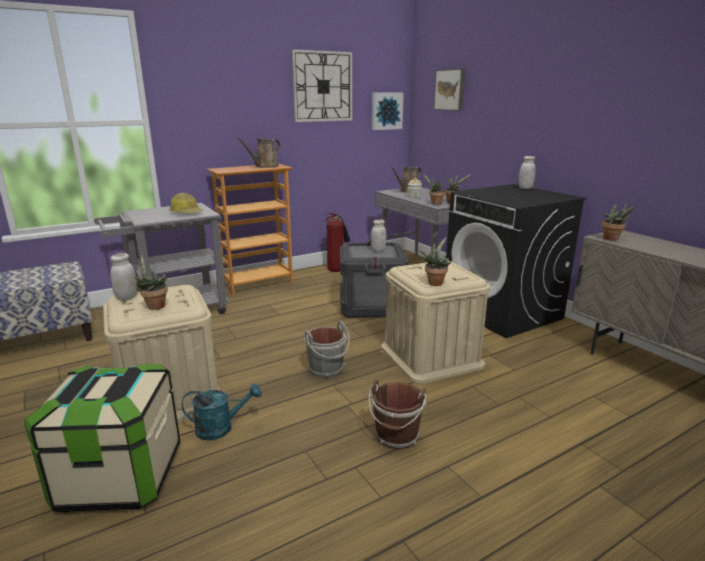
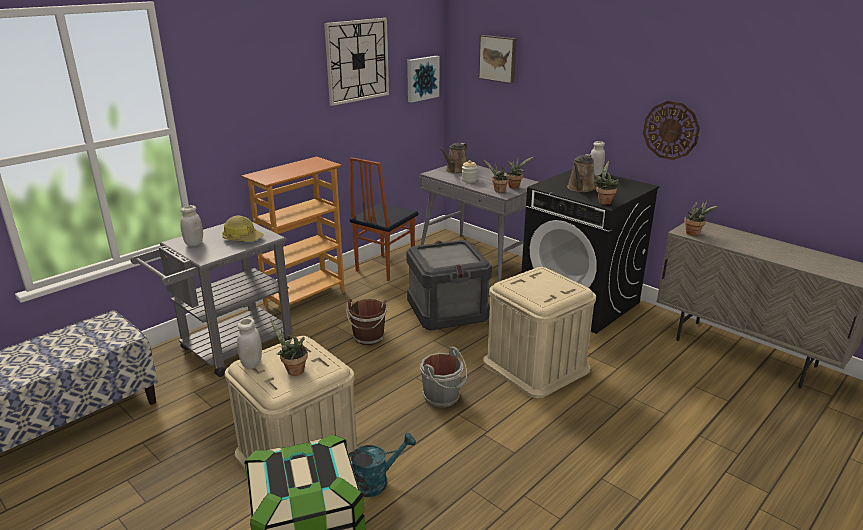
camera: 15 degrees left, 5 degrees up
brown watering can [236,137,281,168] -> brown watering can moved to [567,154,596,192]
fire extinguisher [326,213,350,272] -> chair [349,157,418,281]
brown bucket [369,380,427,449] -> brown bucket moved to [346,299,388,345]
white jar [371,219,386,252] -> white jar moved to [180,205,203,246]
potted plant [420,237,451,286] -> potted plant moved to [593,161,619,205]
none -> wall clock [643,101,700,160]

